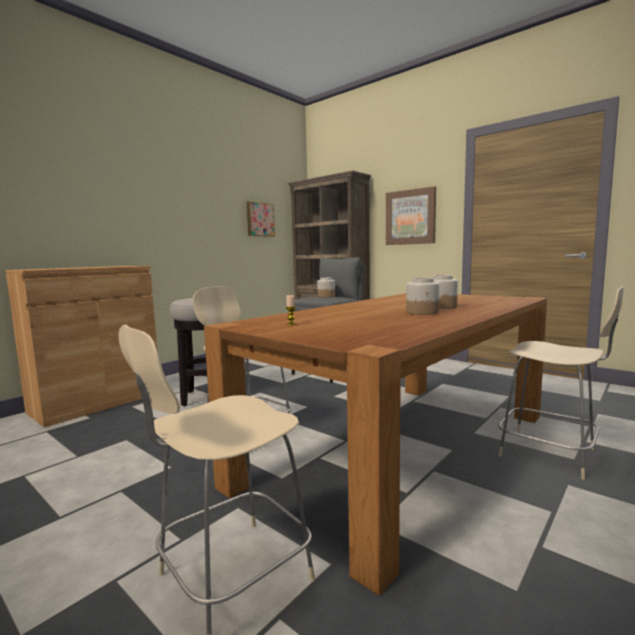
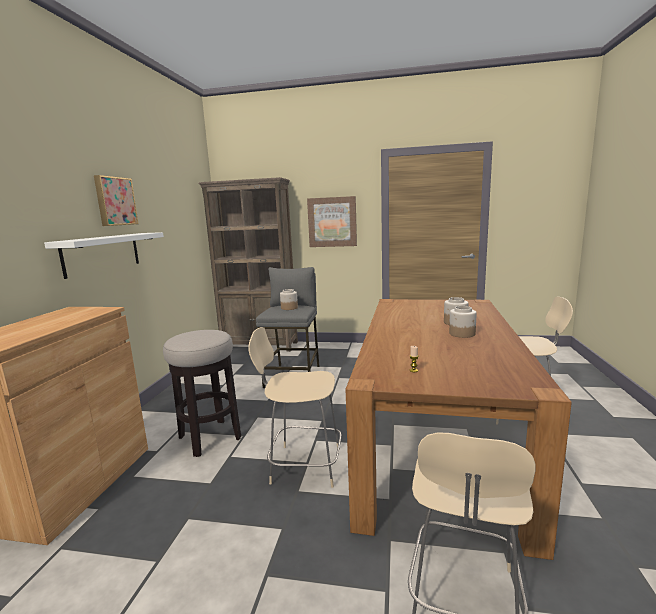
camera: 30 degrees left, 5 degrees up
picture [247,201,275,237] -> picture moved to [94,175,139,226]
none -> white shelf [44,232,164,279]

